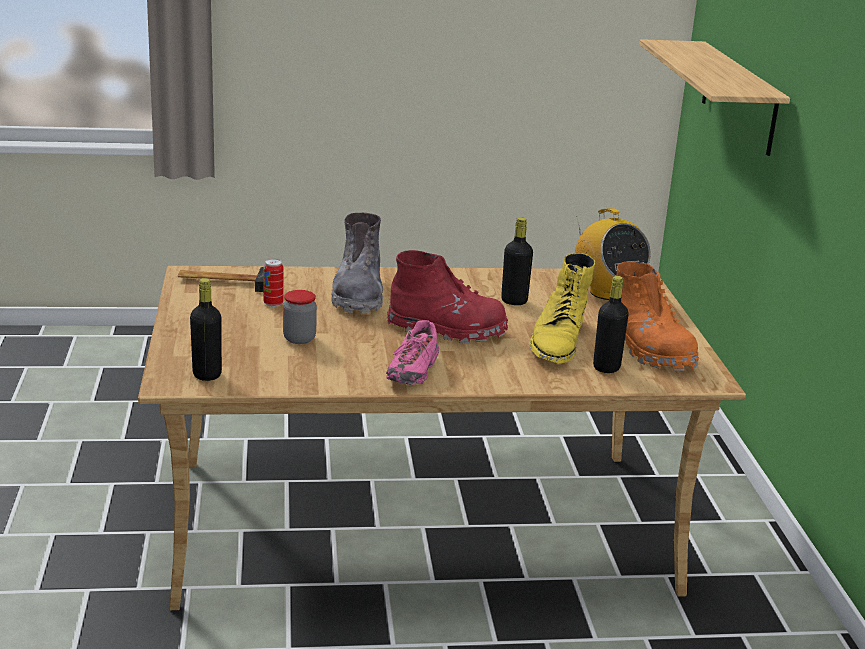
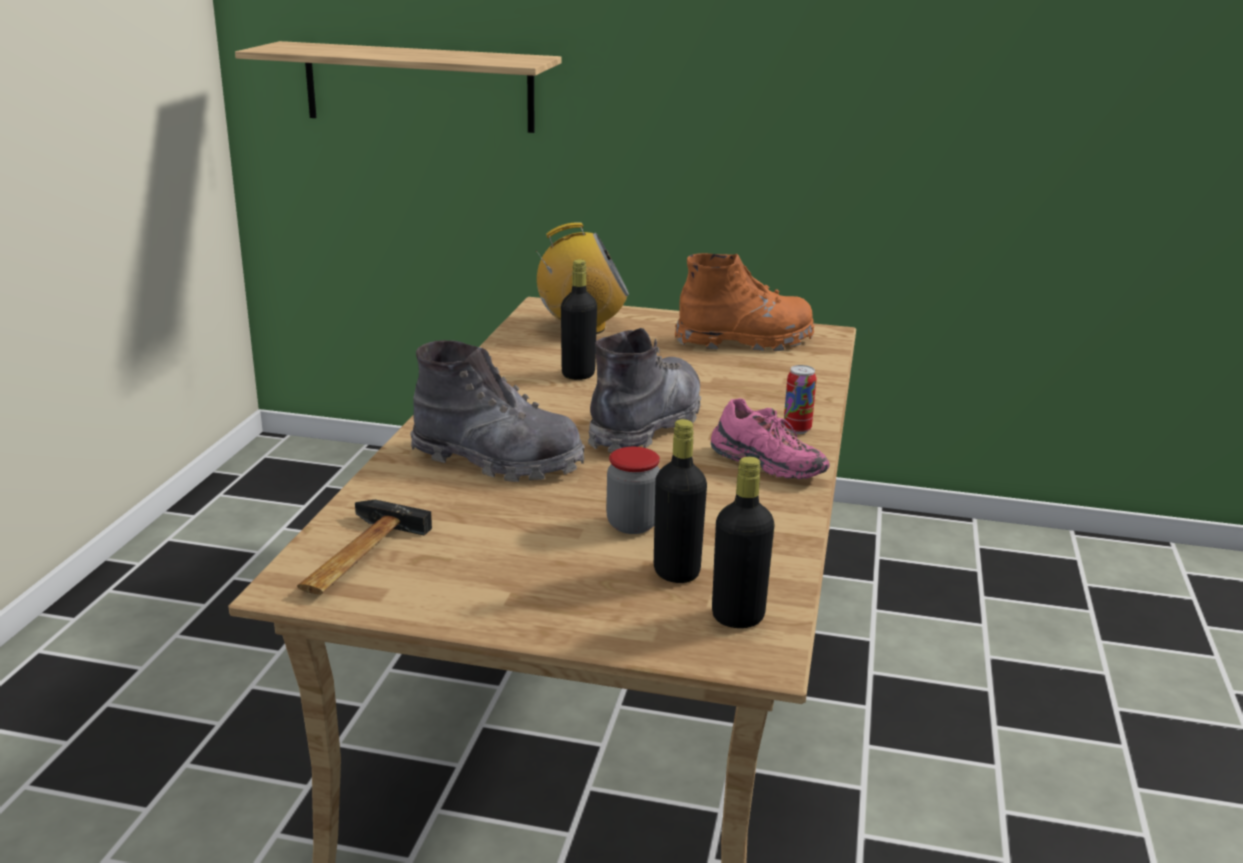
camera: 70 degrees left, 0 degrees up
can [263,259,284,307] -> can moved to [784,365,817,434]
red boot [387,250,508,344] -> grey boot [588,328,701,452]
yellow boot [529,253,595,364] -> none
black bottle [593,276,629,373] -> black bottle moved to [654,419,707,583]

